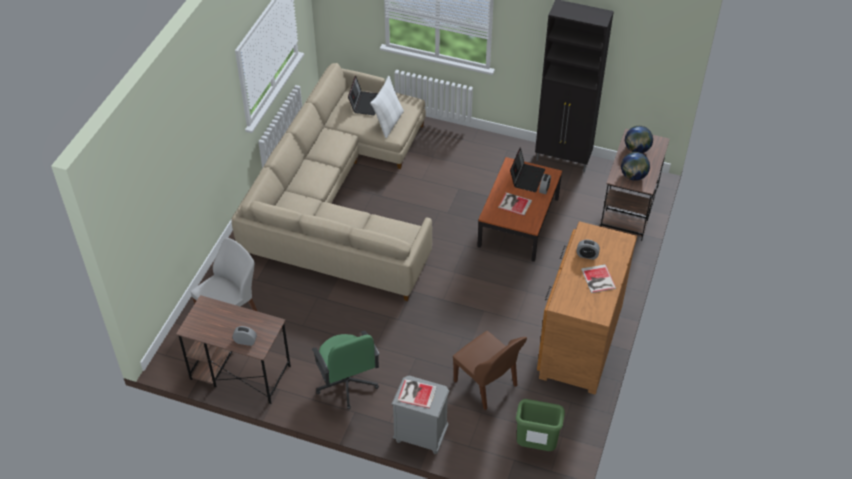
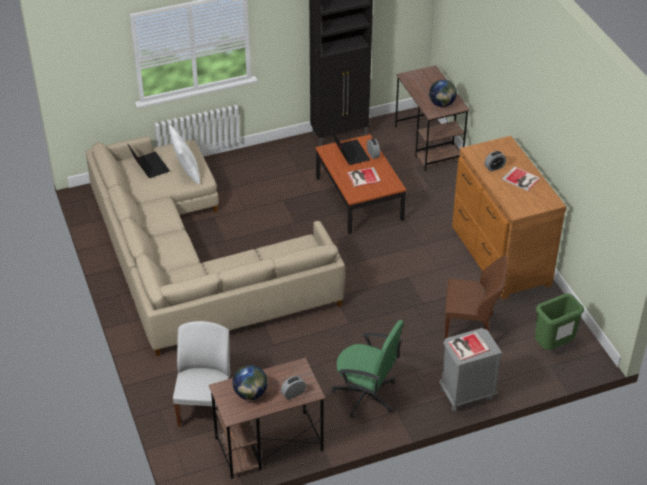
camera: 40 degrees left, 5 degrees down
globe [625,126,653,153] -> globe moved to [233,365,268,400]

